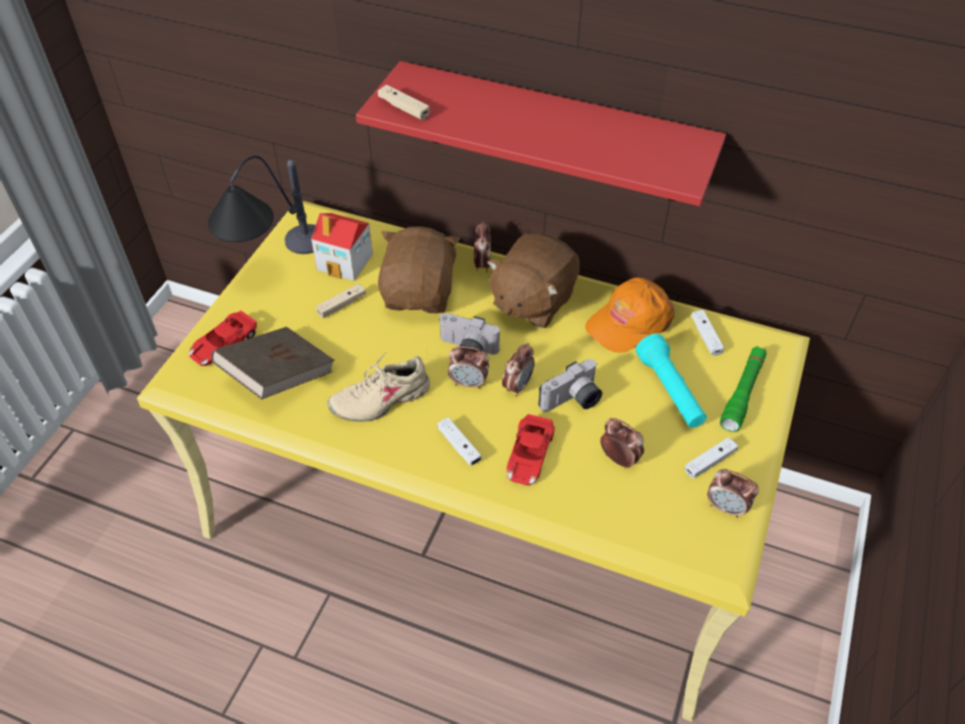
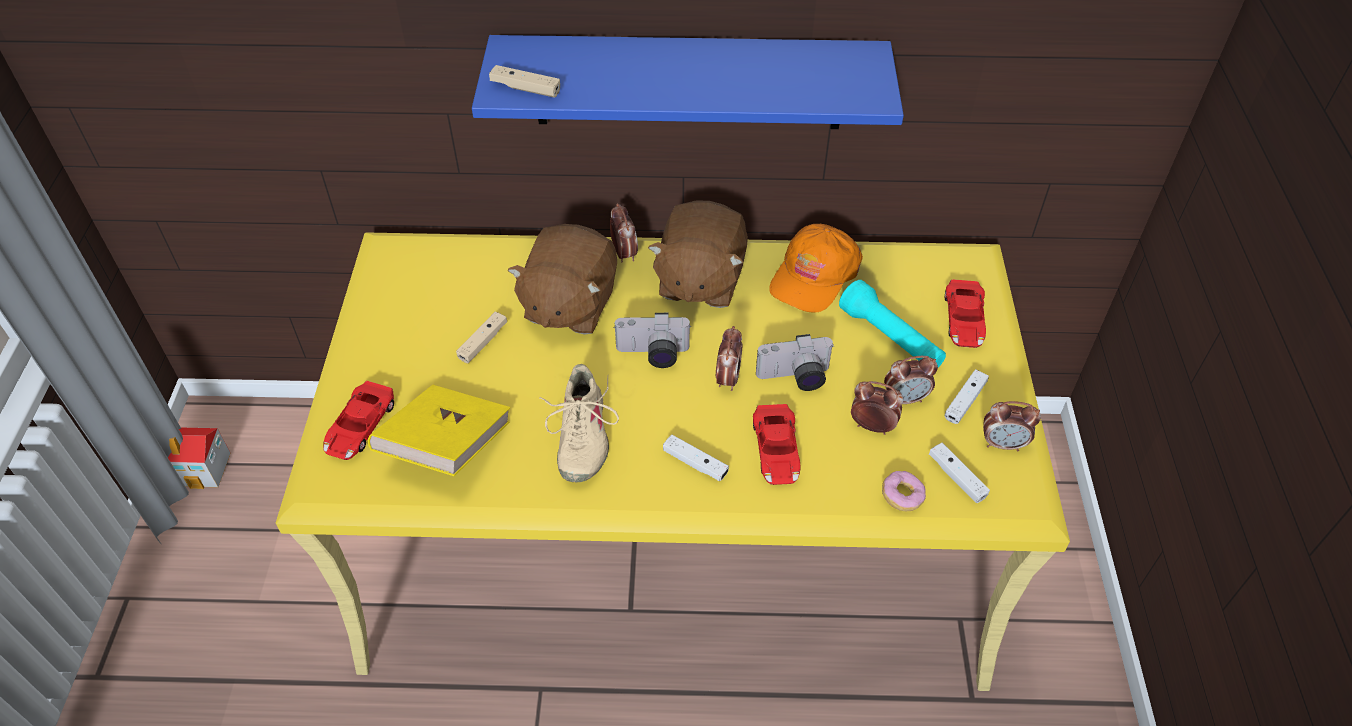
camera: 20 degrees left, 0 degrees up
table lamp [208,155,316,254] -> none
brown book [211,327,335,399] -> yellow book [368,385,510,476]
toy house [311,213,373,281] -> toy house moved to [168,428,230,489]
beige shoe [327,352,430,422] -> beige shoe turned 45 degrees counterclockwise [539,364,619,482]
red shelf [356,61,726,206] -> blue shelf [472,35,904,129]
brown plush toy [378,226,460,313] -> brown plush toy turned 150 degrees counterclockwise [508,224,617,335]
alarm clock [448,346,489,389] -> alarm clock moved to [884,356,938,404]
camera [539,359,602,412] -> camera turned 45 degrees clockwise [756,334,835,391]
white game controller [691,310,724,356] -> white game controller moved to [929,443,990,503]
green flashlight [720,346,767,432] -> red toy car [945,279,986,348]
none -> donut [882,471,926,511]

